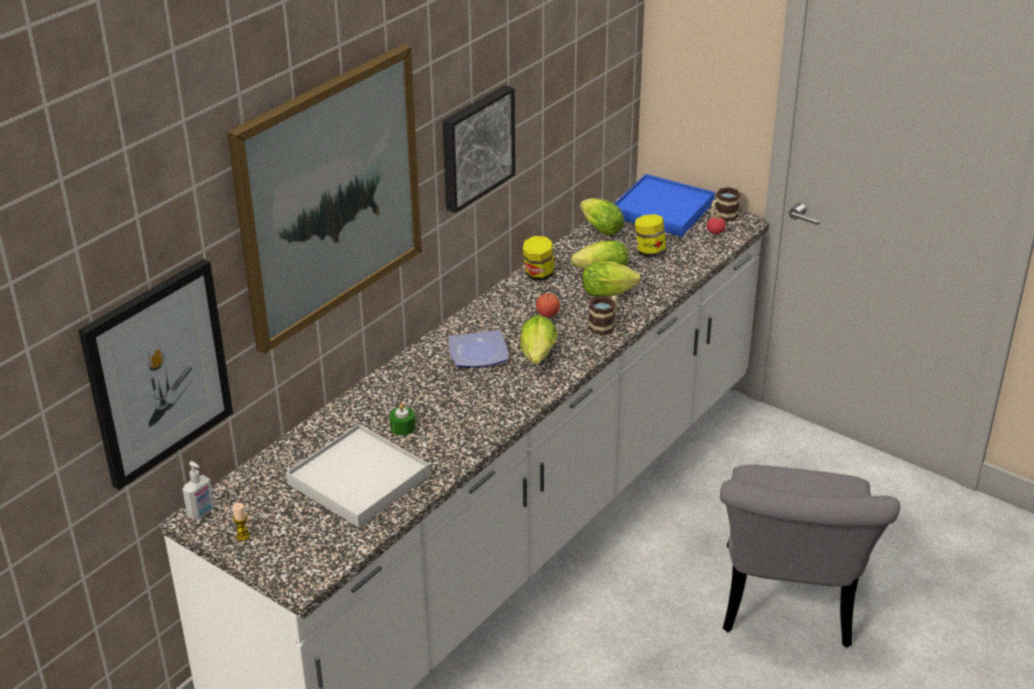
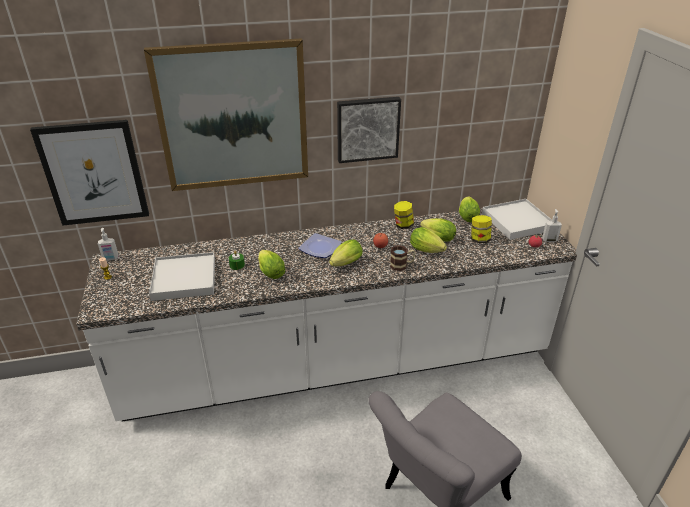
camera: 40 degrees right, 0 degrees up
blue tray [614,174,715,237] -> white tray [482,199,552,240]
mug [711,187,740,222] -> soap dispenser [542,209,562,242]
none -> lettuce [258,250,285,279]

